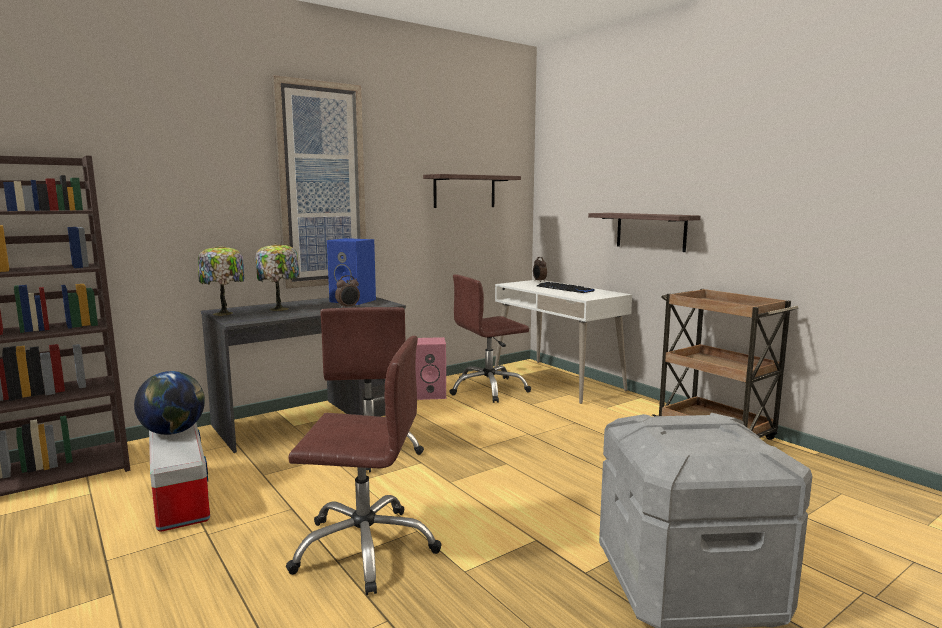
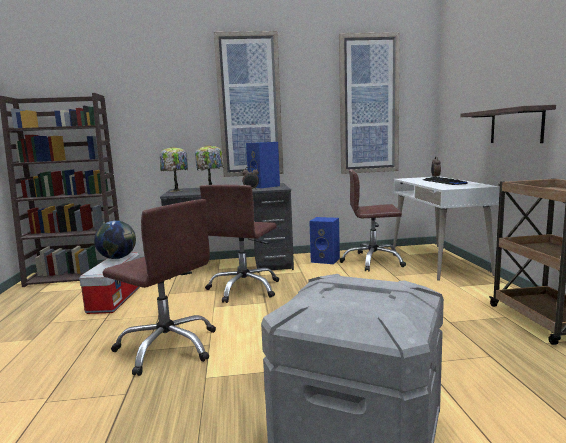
camera: 30 degrees right, 0 degrees up
pink speaker [416,337,446,400] -> blue speaker [309,217,340,264]
shelf [423,174,521,208] -> picture [339,32,400,174]

